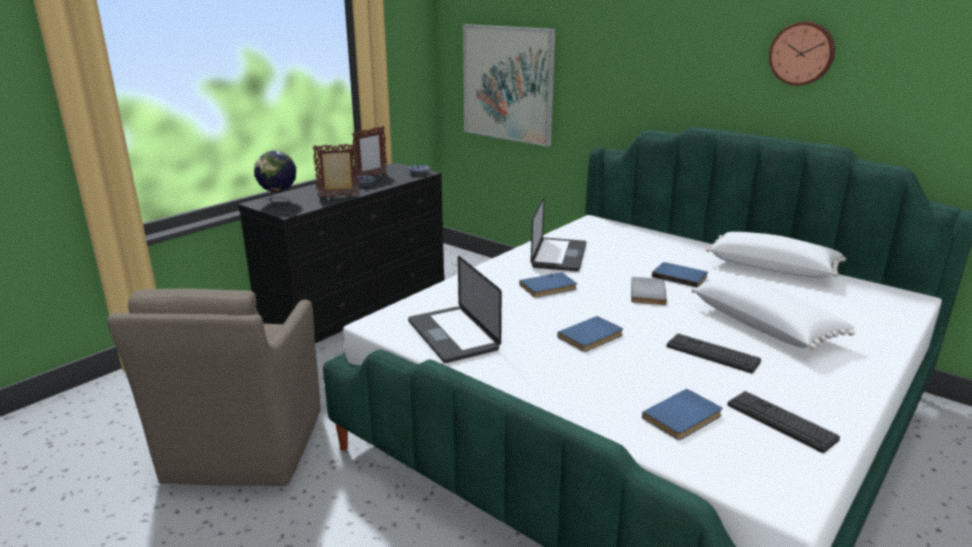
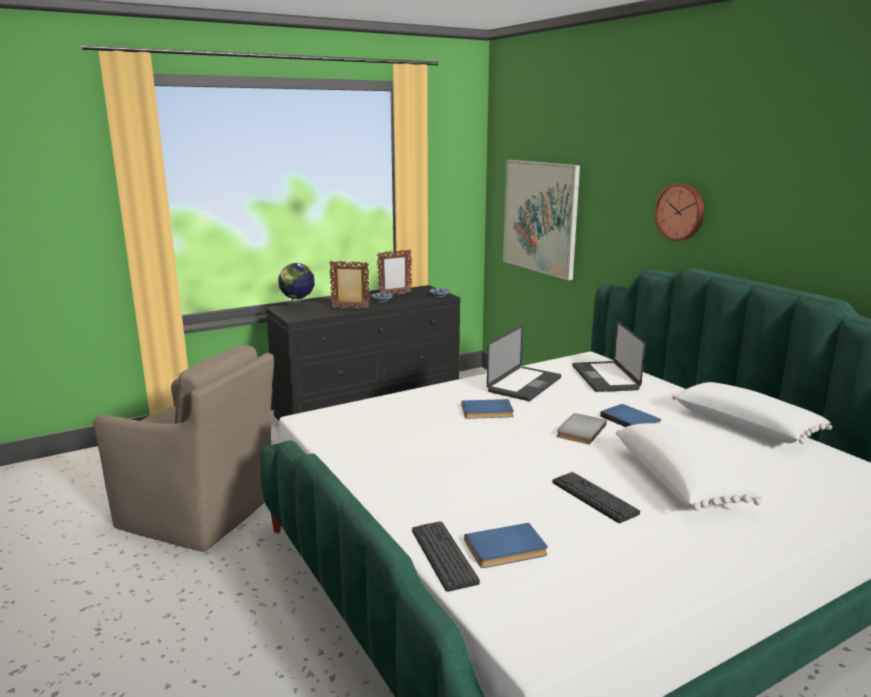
camera: 20 degrees right, 5 degrees down
brown armchair [107,288,320,486] -> brown armchair turned 90 degrees counterclockwise [93,344,274,552]
laptop [408,256,502,363] -> laptop moved to [572,321,646,392]
blue book [557,316,623,352] -> none
keyboard [727,391,840,453] -> keyboard moved to [412,521,480,592]
wall clock [769,22,835,86] -> wall clock moved to [654,183,704,241]

